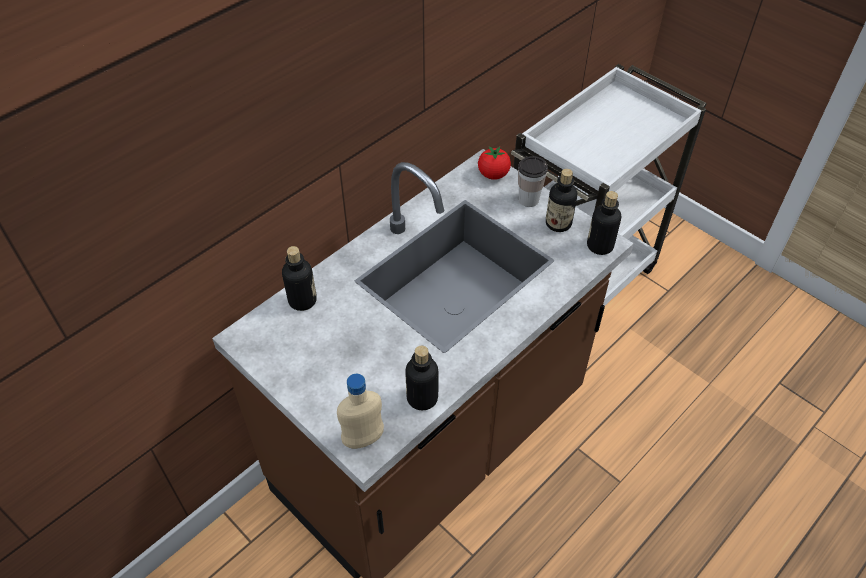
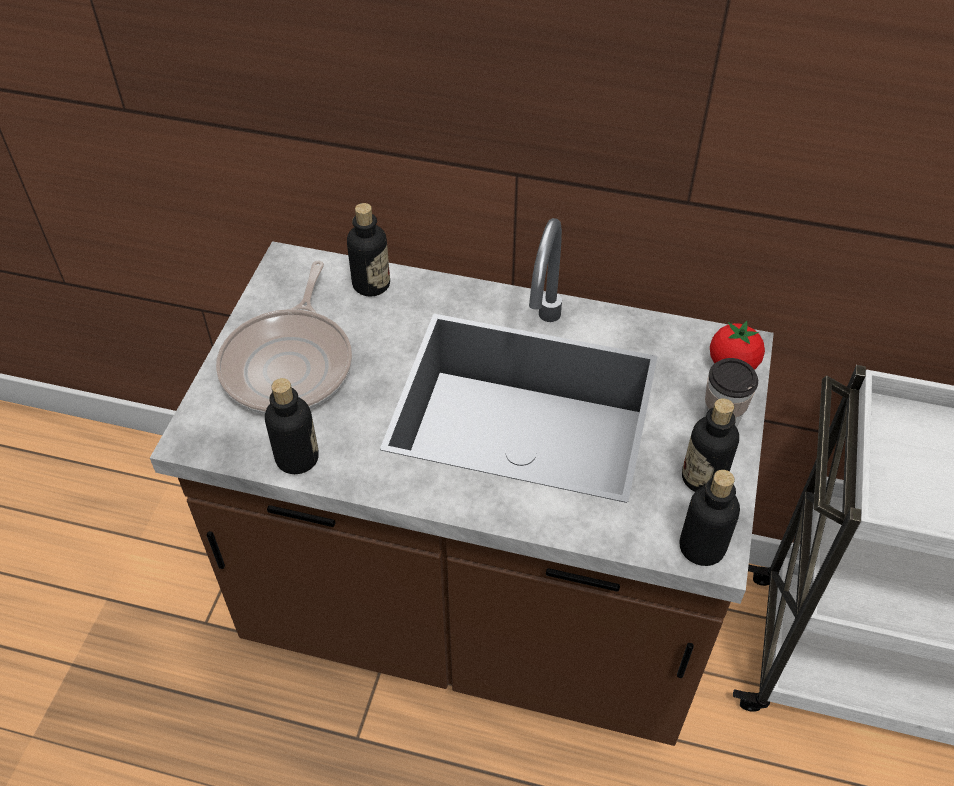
camera: 60 degrees right, 0 degrees up
beige bottle [337,374,384,449] -> none
none -> frying pan [216,261,352,414]

